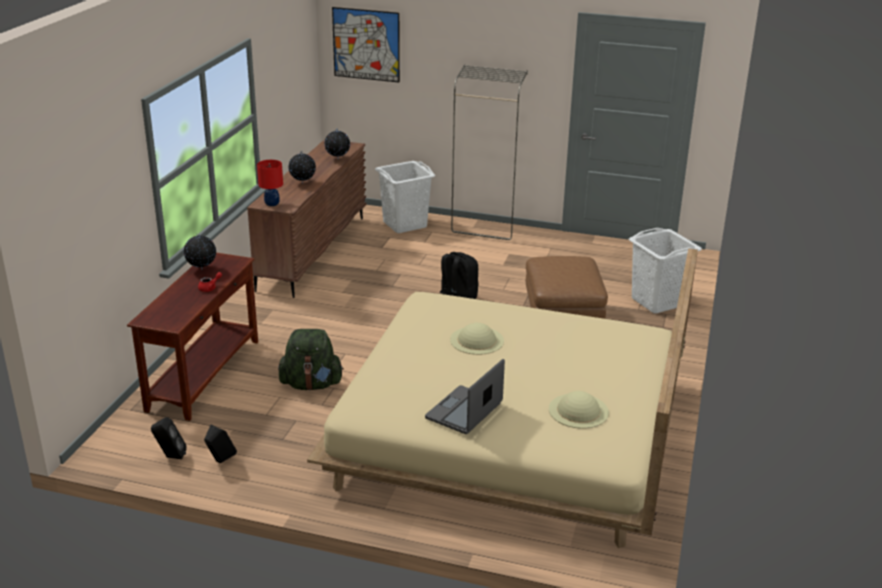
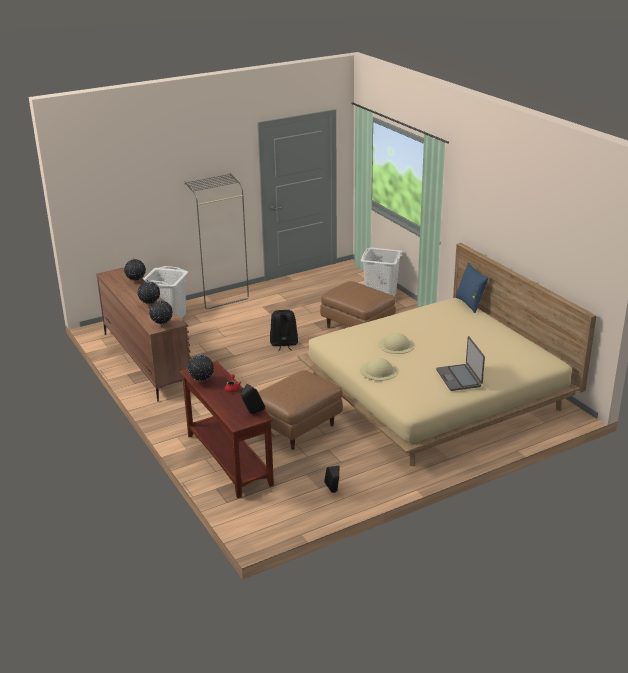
camera: 45 degrees left, 0 degrees up
black speaker [151,417,186,459] -> black speaker moved to [241,384,265,414]
red table lamp [257,160,283,206] -> globe [149,299,173,324]
green backpack [278,329,344,390] -> brown ottoman [258,370,343,450]
picture [332,7,400,82] -> none
beige hat [549,391,609,429] -> beige hat moved to [360,358,399,381]
none -> blue pillow [456,263,488,313]

